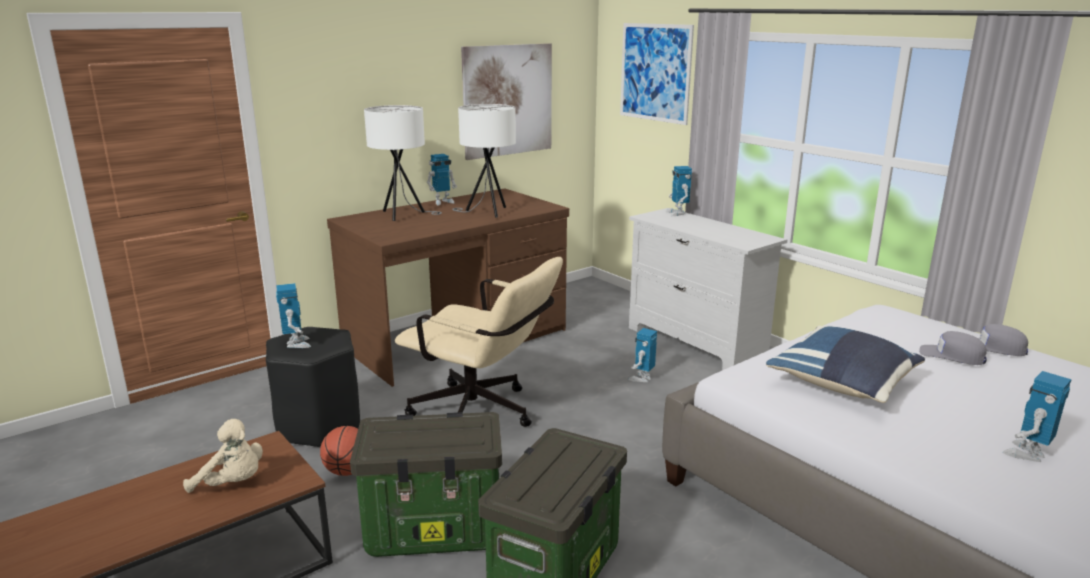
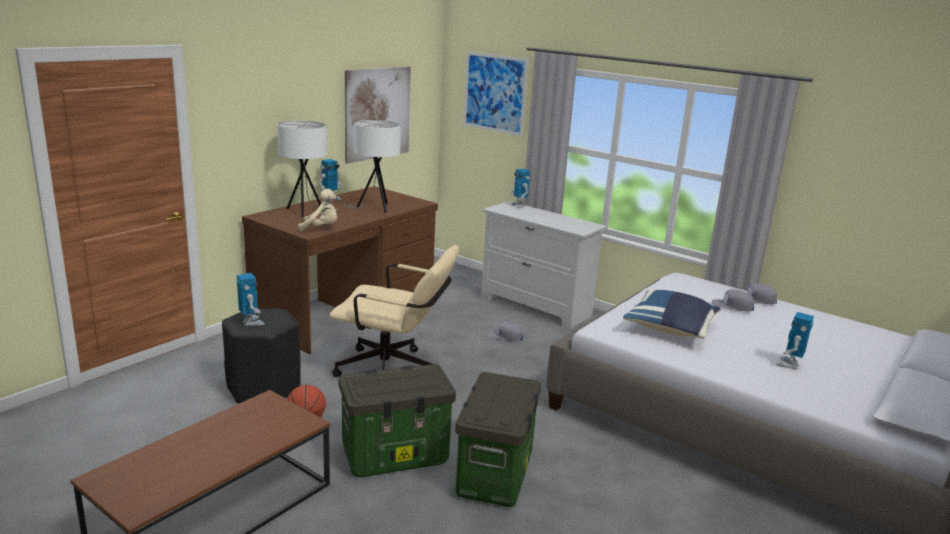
camera: 15 degrees left, 0 degrees up
beige plush toy [183,419,263,493] -> beige plush toy moved to [298,189,337,231]
toy robot [628,328,657,382] -> grey cap [488,322,523,341]

